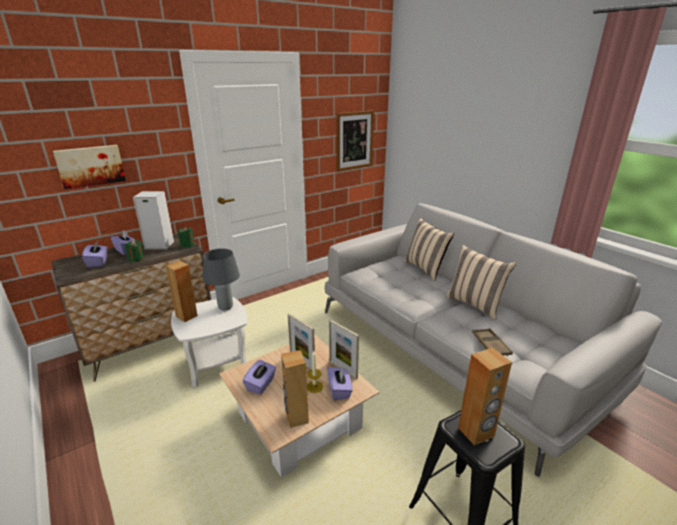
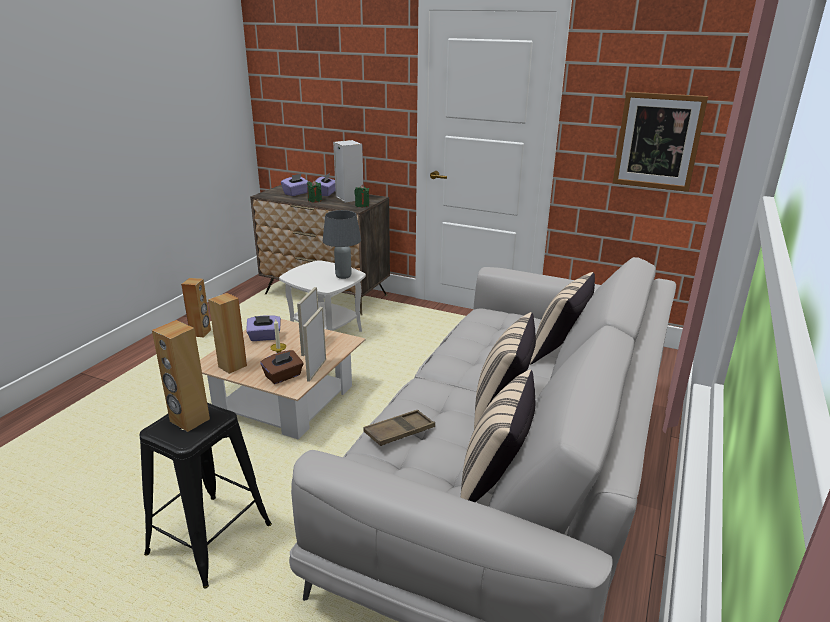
camera: 60 degrees right, 0 degrees up
picture [53,145,126,189] -> none
brown speaker [166,261,198,322] -> brown speaker moved to [181,278,211,337]
purple tissue box [327,367,353,400] -> brown tissue box [260,350,304,384]
none -> beige pillow [461,370,535,502]

